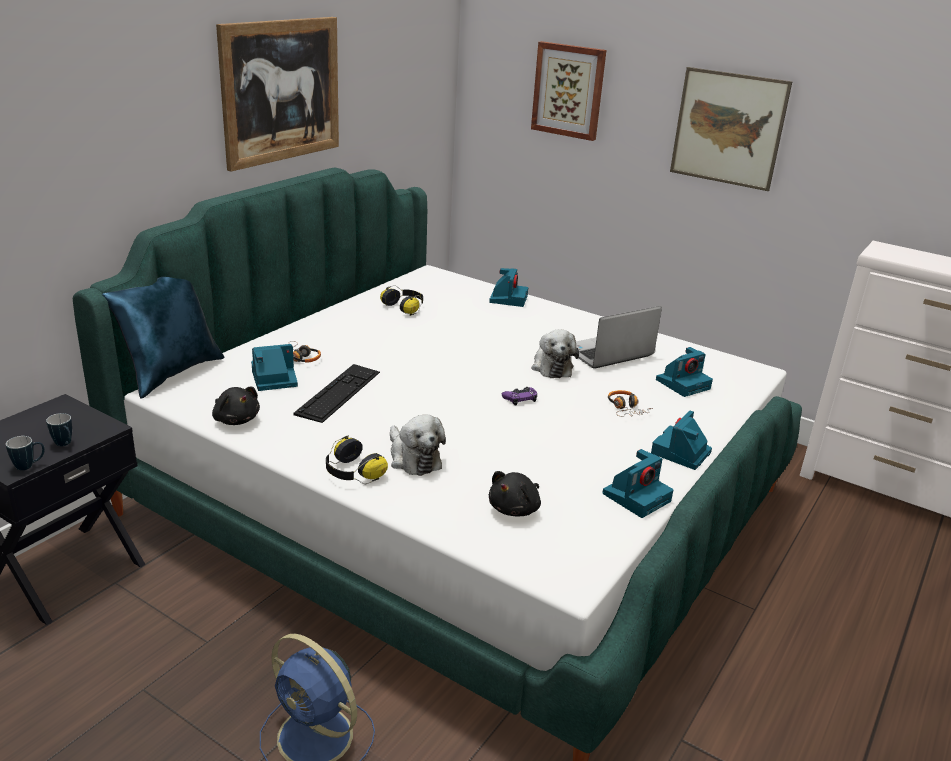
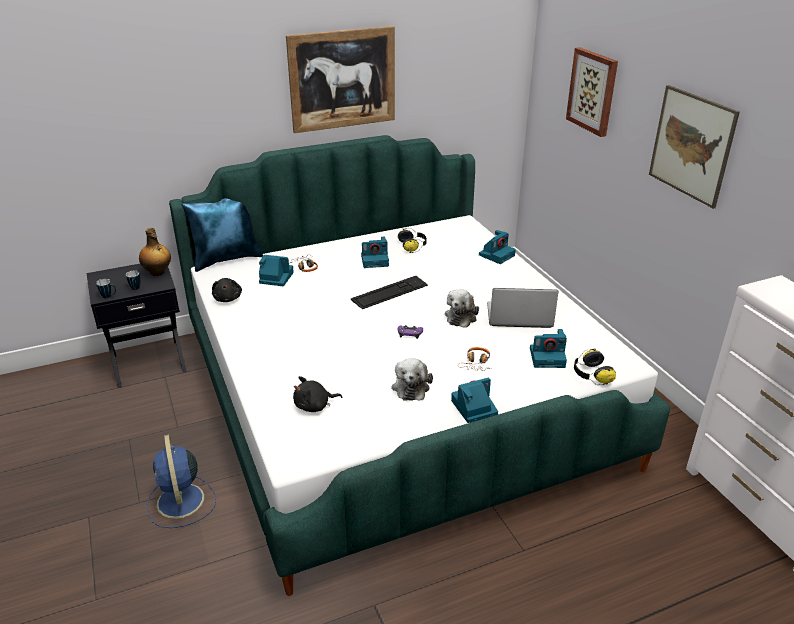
camera: 35 degrees right, 5 degrees up
keyboard [294,364,380,423] -> keyboard moved to [351,276,428,309]
headphones [326,436,388,484] -> headphones moved to [574,349,616,385]
plush toy [390,414,446,476] -> plush toy moved to [391,358,433,401]
camera [602,449,673,518] -> camera moved to [361,237,389,268]
none -> bottle [139,228,171,276]

